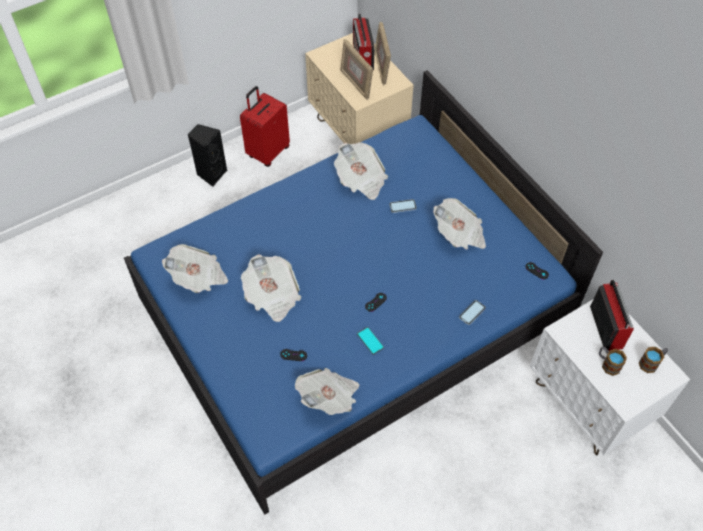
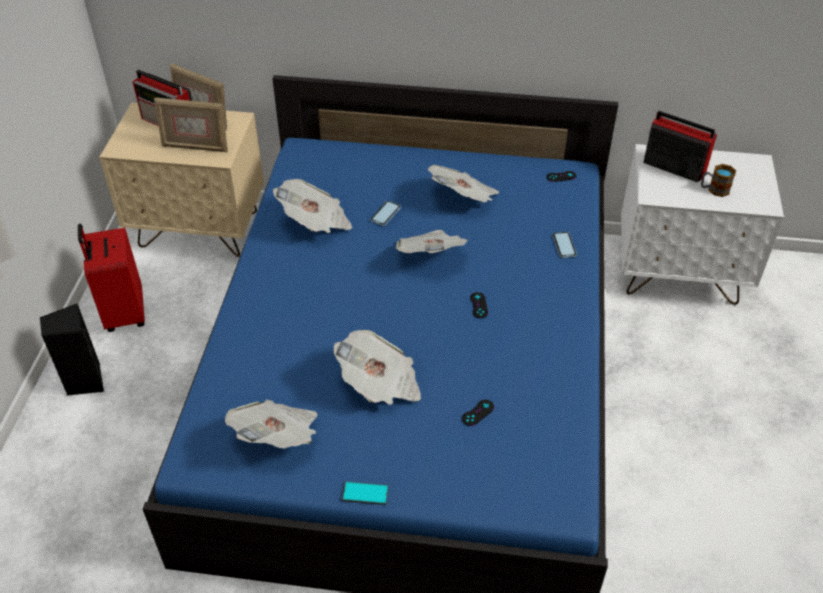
camera: 50 degrees left, 10 degrees down
newspaper [295,368,359,415] -> newspaper moved to [396,230,467,253]
phone [357,327,384,355] -> phone moved to [342,481,389,505]
mug [639,347,668,373] -> none

